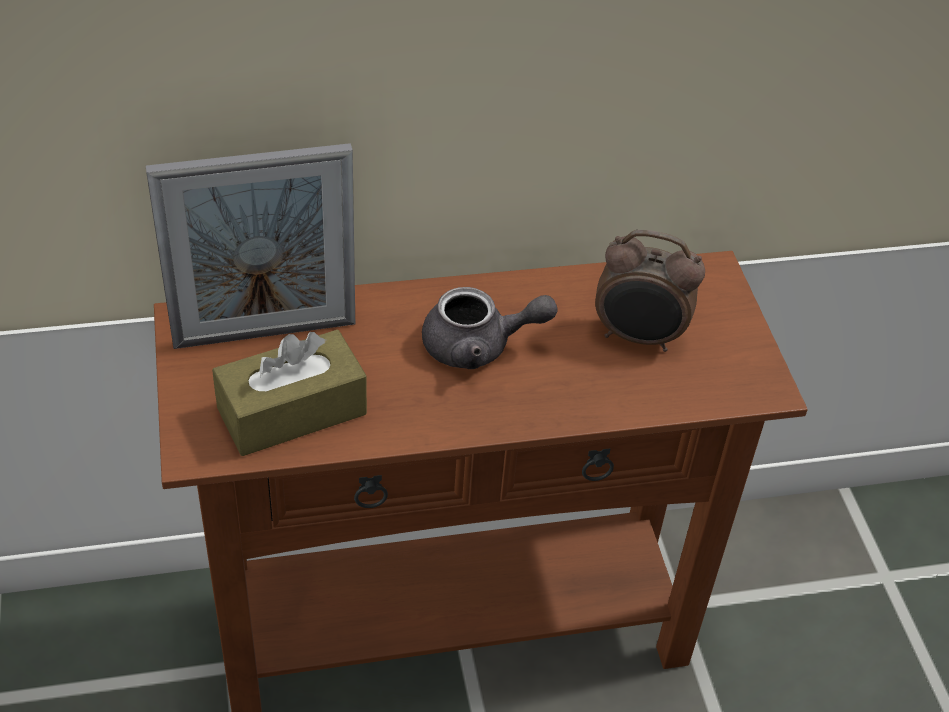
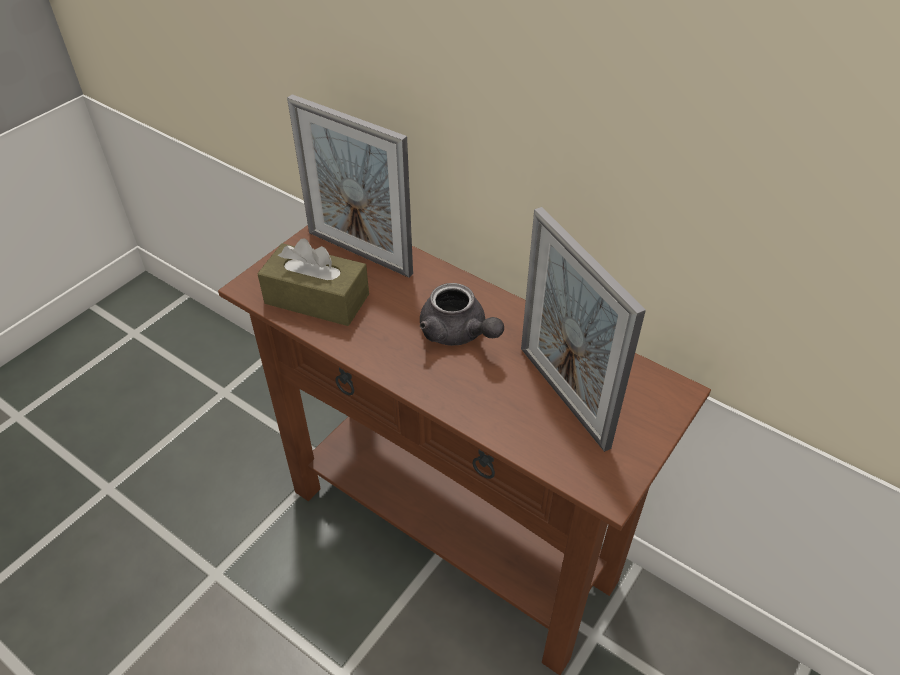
camera: 50 degrees right, 0 degrees up
alarm clock [595,230,705,352] -> picture frame [521,207,646,452]

